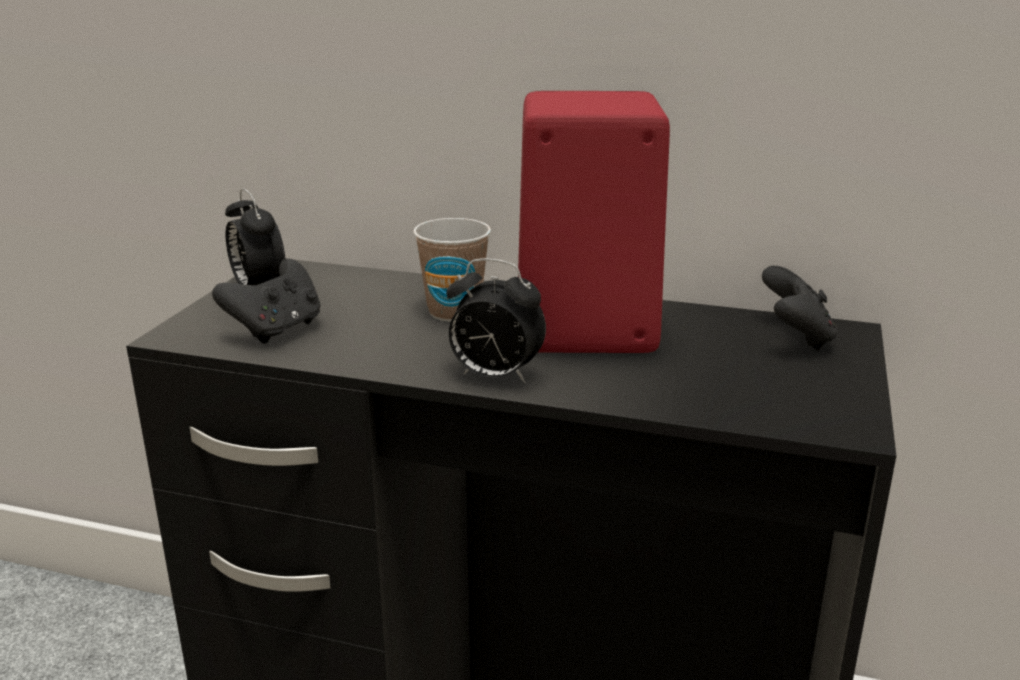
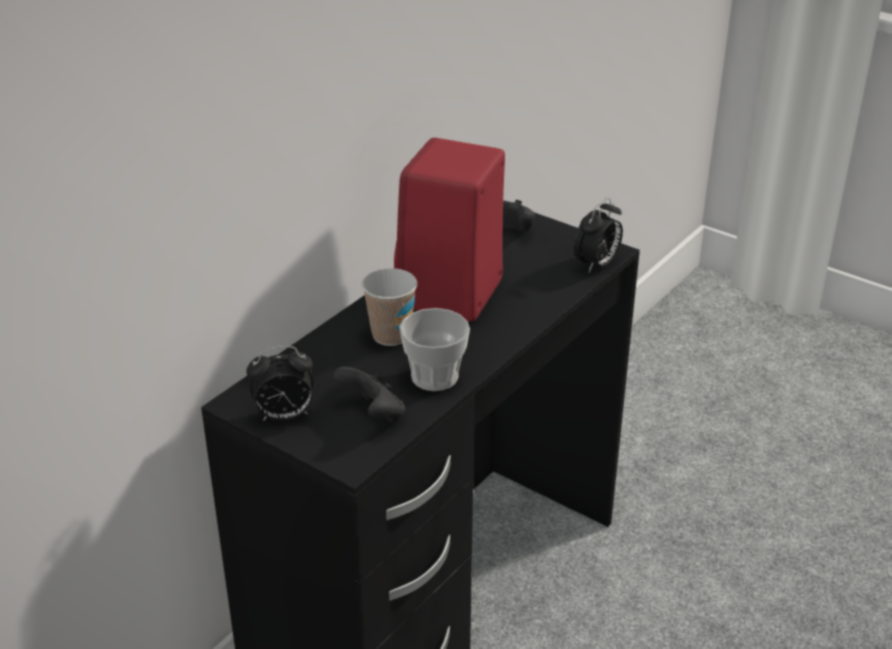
camera: 70 degrees left, 10 degrees up
alarm clock [446,258,546,383] -> alarm clock moved to [574,198,623,272]
none -> cup [399,308,470,391]

